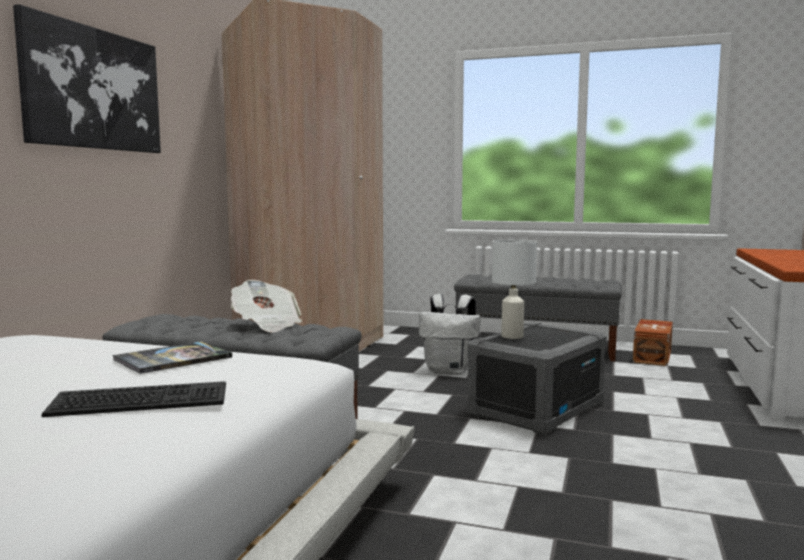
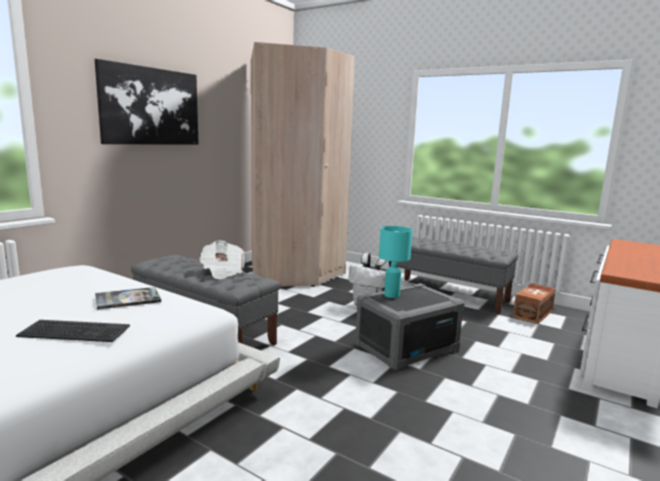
camera: 15 degrees right, 5 degrees up
white table lamp [492,239,537,339] -> turquoise table lamp [379,226,413,298]

